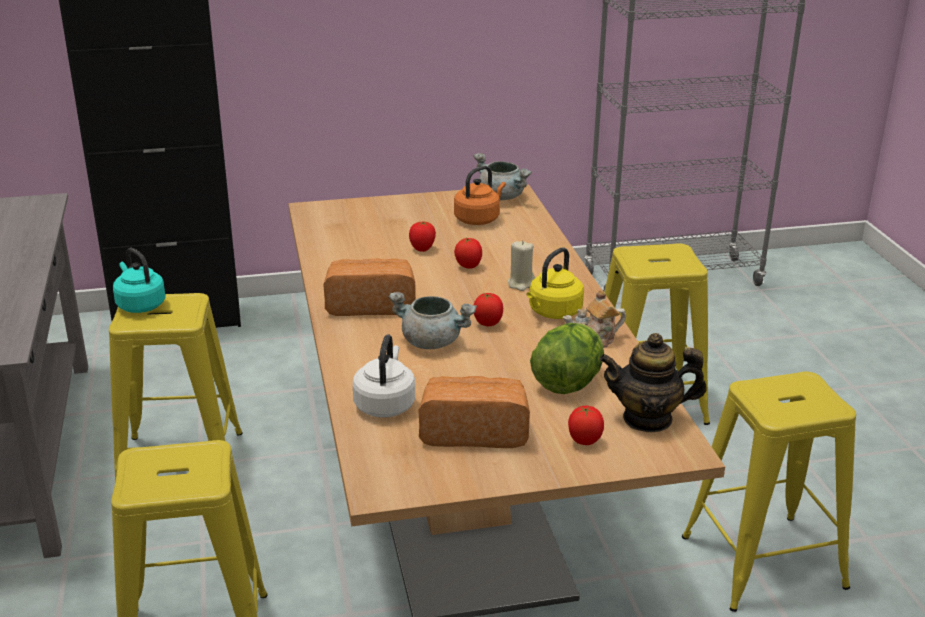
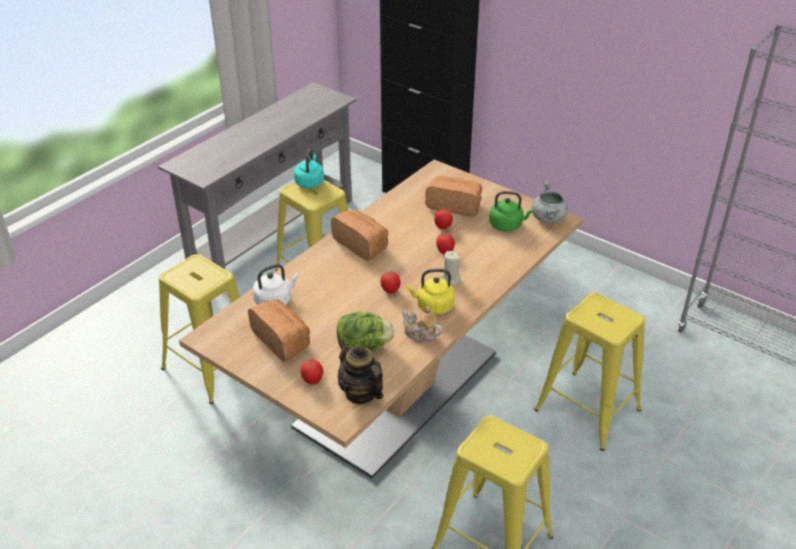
camera: 50 degrees right, 10 degrees up
grey cooking pot [388,292,477,349] -> none
orange kettle [454,166,506,225] -> green kettle [489,191,534,231]
none -> bread [425,176,482,217]

